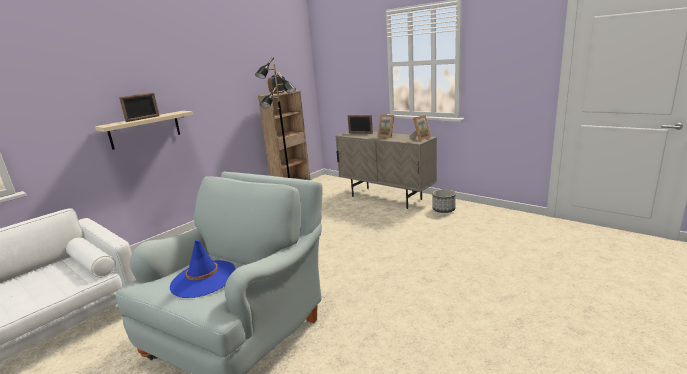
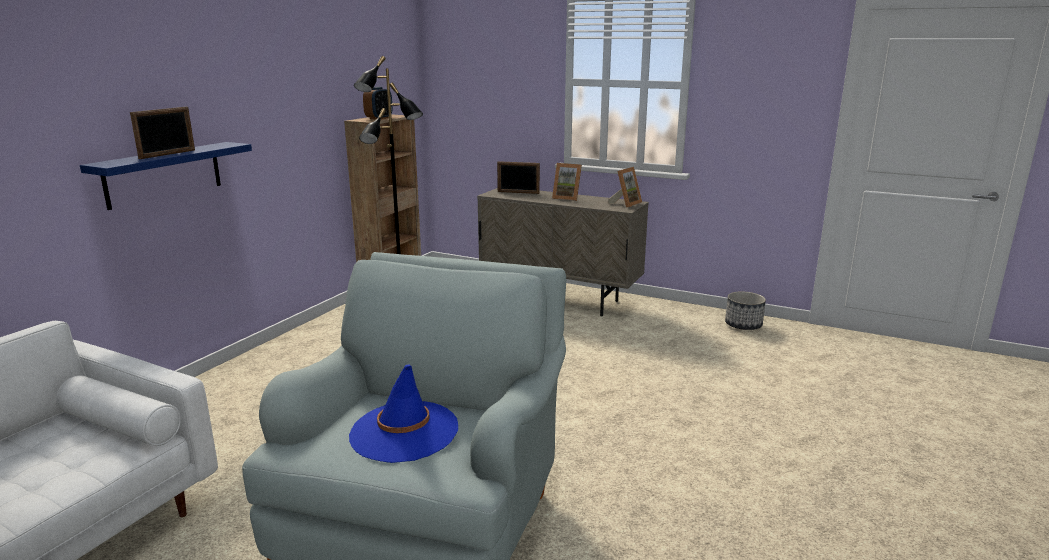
camera: 15 degrees left, 0 degrees up
beige shelf [95,111,193,150] -> blue shelf [80,142,252,210]
planter [432,189,456,213] -> planter moved to [725,291,766,330]

